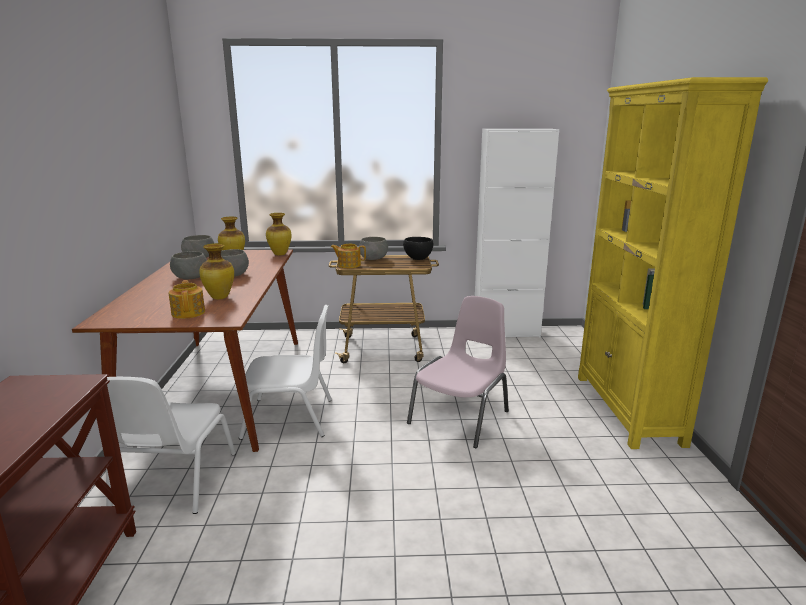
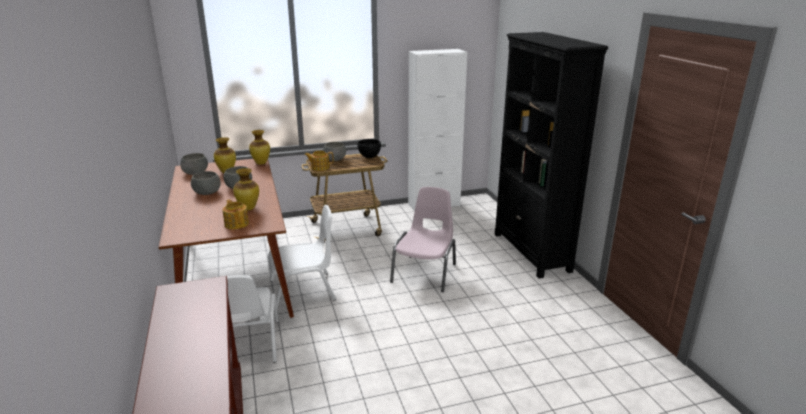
camera: 15 degrees left, 5 degrees up
yellow bookcase [578,77,768,449] -> black bookcase [495,32,608,278]

